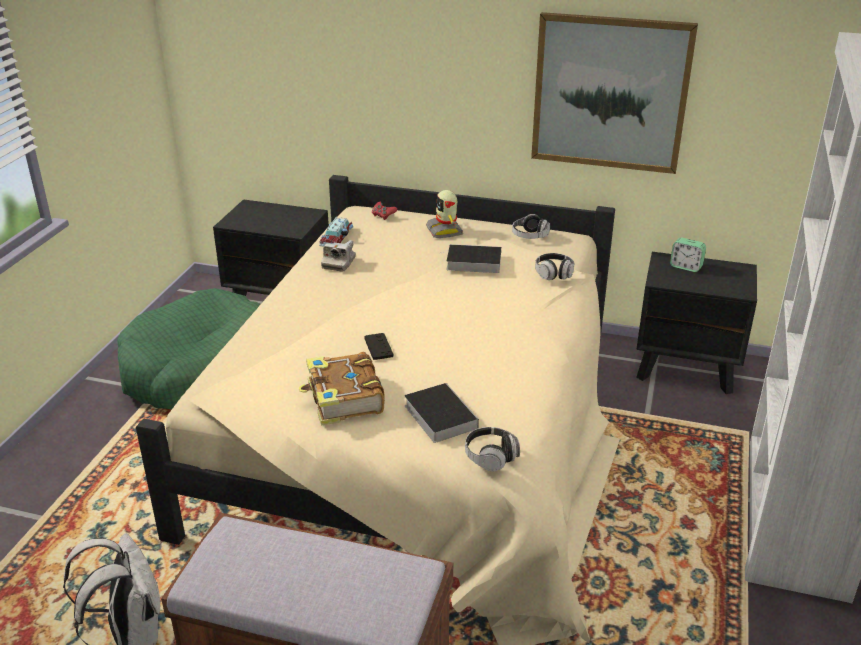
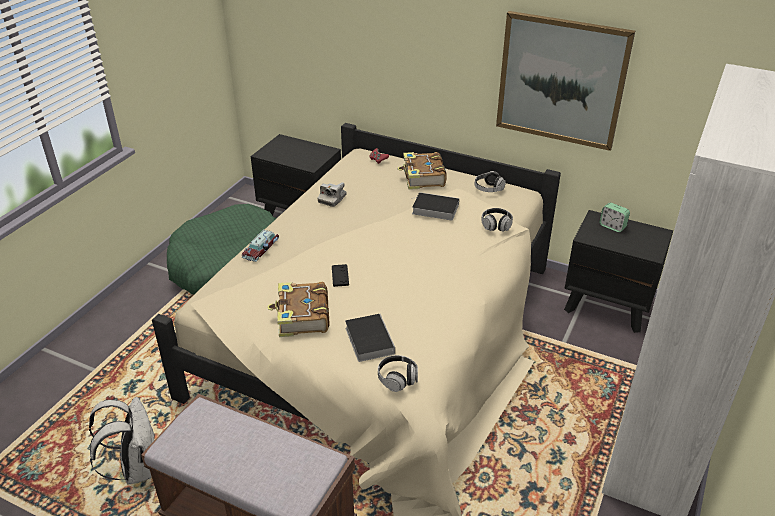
camera: 10 degrees right, 5 degrees up
toy car [319,217,353,247] -> toy car moved to [242,229,279,262]
toy robot [426,190,463,238] -> book [397,152,447,190]

